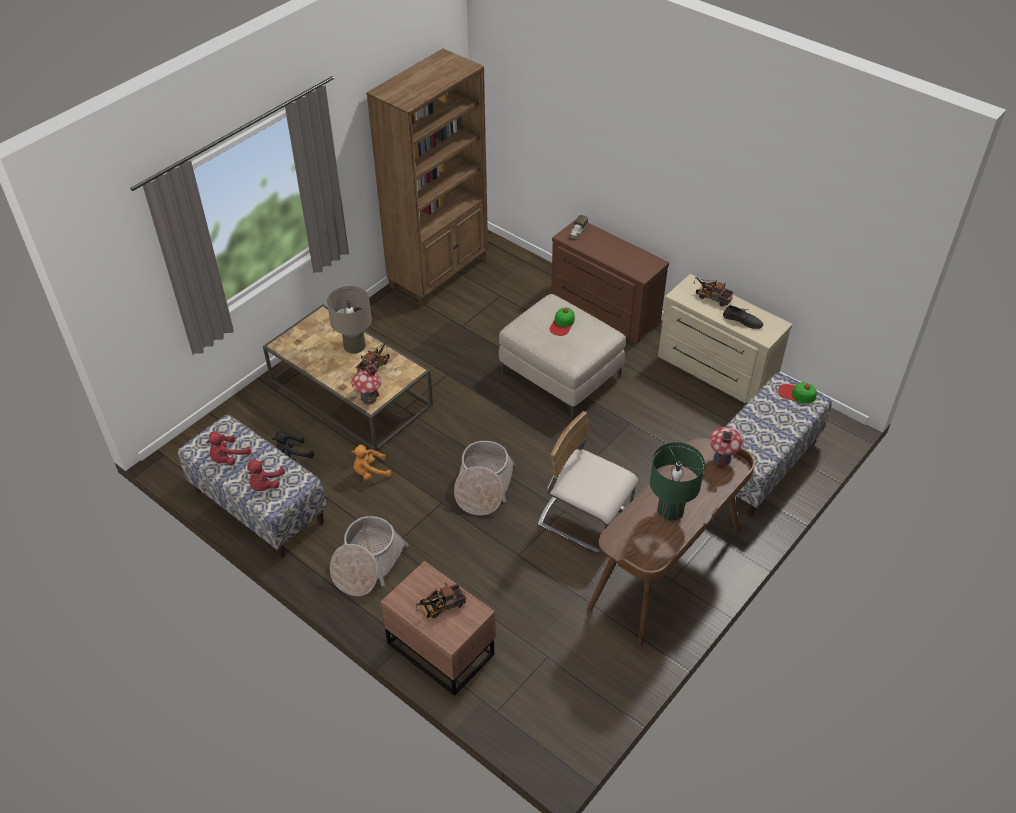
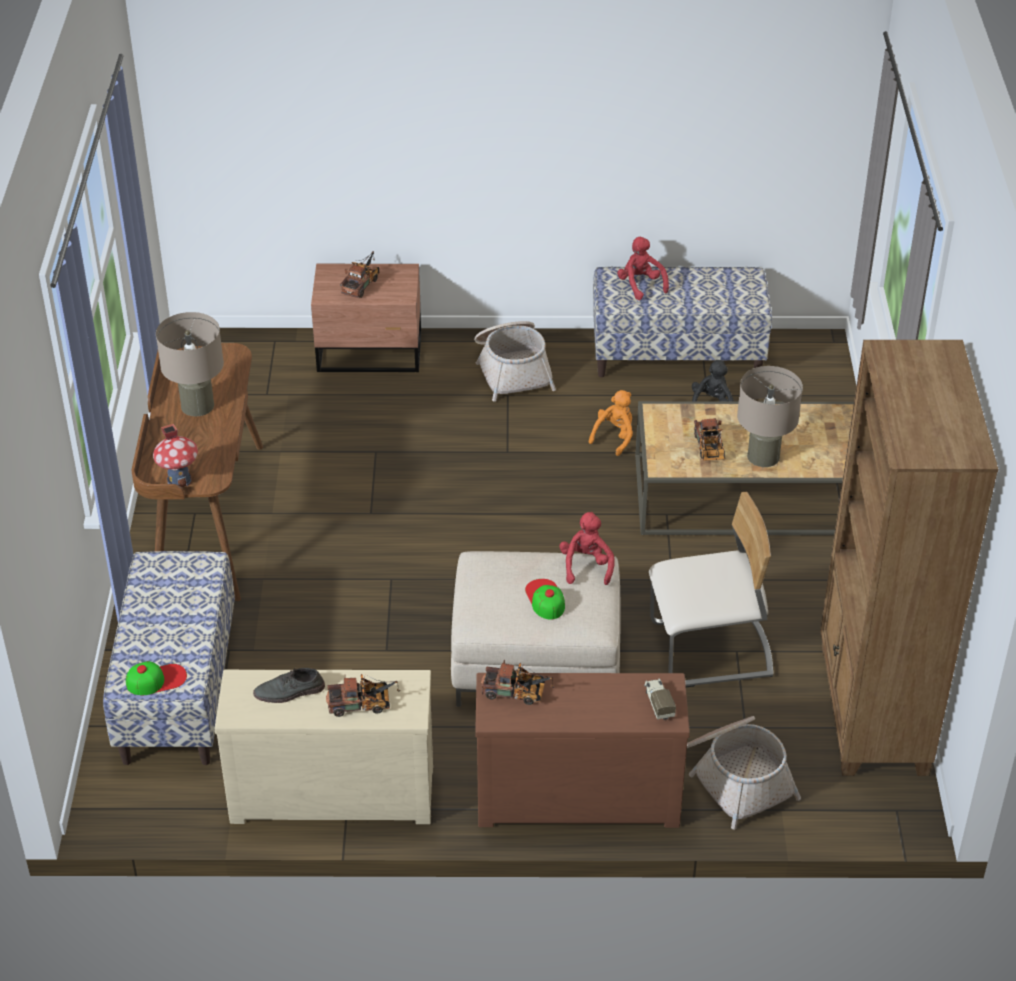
camera: 140 degrees right, 5 degrees down
red plush toy [206,431,251,465] -> red plush toy moved to [559,512,614,585]
toy house [351,364,381,405] -> none
basket [454,441,515,516] -> basket moved to [687,716,801,830]
beige chair [538,411,638,554] -> beige chair moved to [649,492,773,687]
green table lamp [650,442,705,521] -> beige table lamp [156,312,224,416]
none -> toy truck [481,659,555,705]

